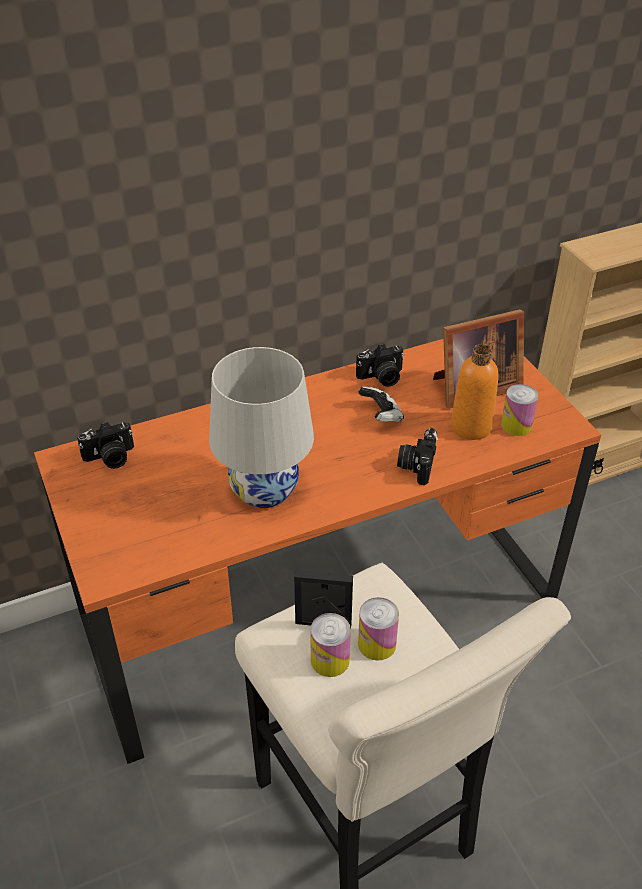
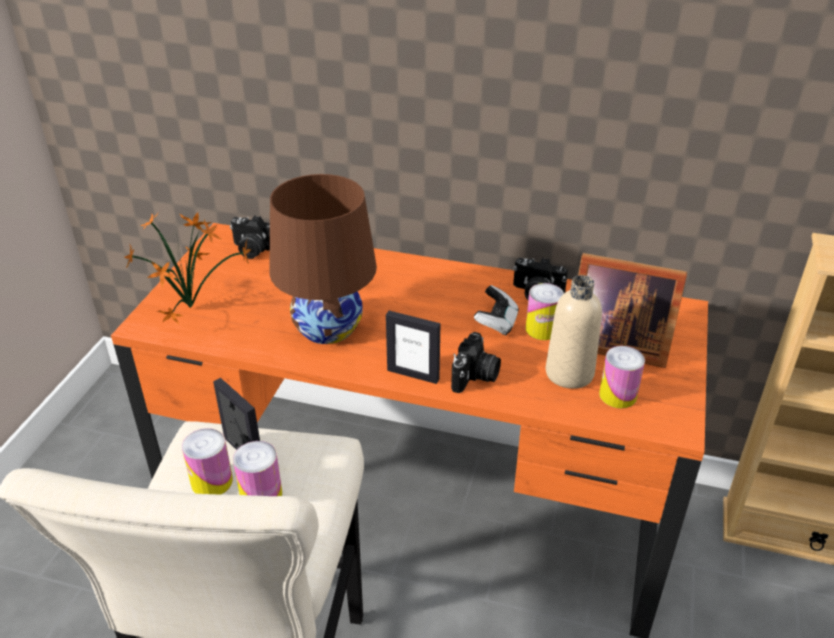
camera: 40 degrees right, 5 degrees down
white table lamp [209,347,314,508] -> brown table lamp [270,174,377,344]
camera [397,428,439,485] -> camera turned 150 degrees clockwise [451,332,501,393]
orange bottle [451,344,498,440] -> beige bottle [546,275,602,389]
none -> potted plant [125,211,251,325]
none -> picture frame [386,311,440,384]
none -> can [526,283,564,340]

